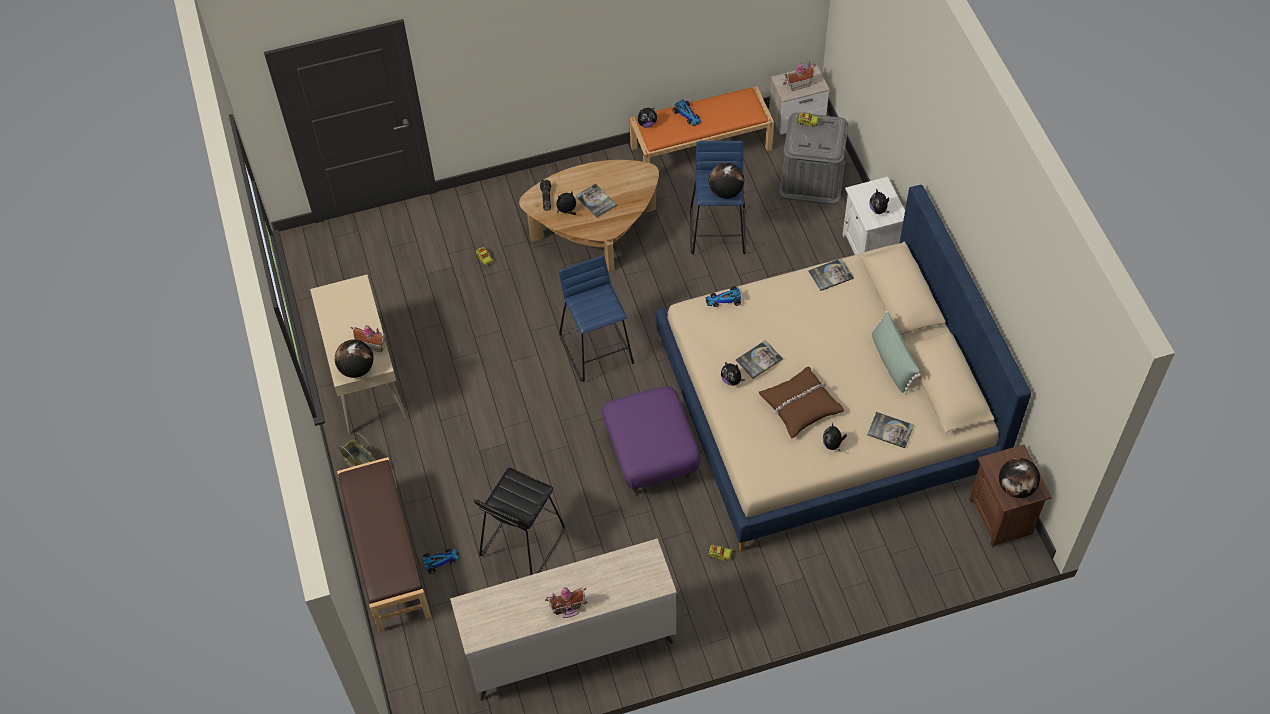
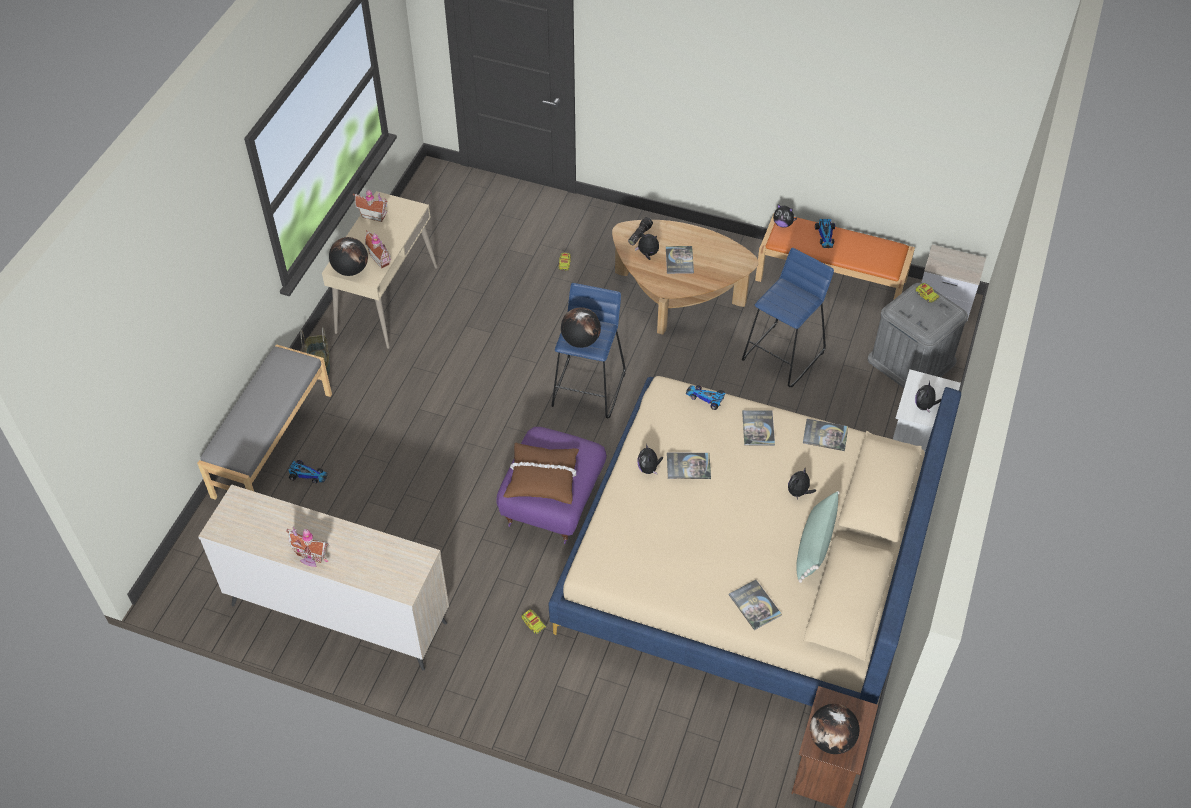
camera: 35 degrees right, 5 degrees down
brown bench [337,457,431,633] -> grey bench [197,344,332,500]
black stool [474,468,565,575] -> none
globe [709,163,744,199] -> globe moved to [561,307,601,348]
brown pillow [758,366,844,439] -> brown pillow moved to [503,442,579,504]
toy house [783,61,816,91] -> toy house moved to [353,189,388,222]
plush toy [823,423,847,451] -> plush toy moved to [788,469,816,499]
none -> book [742,410,775,446]

